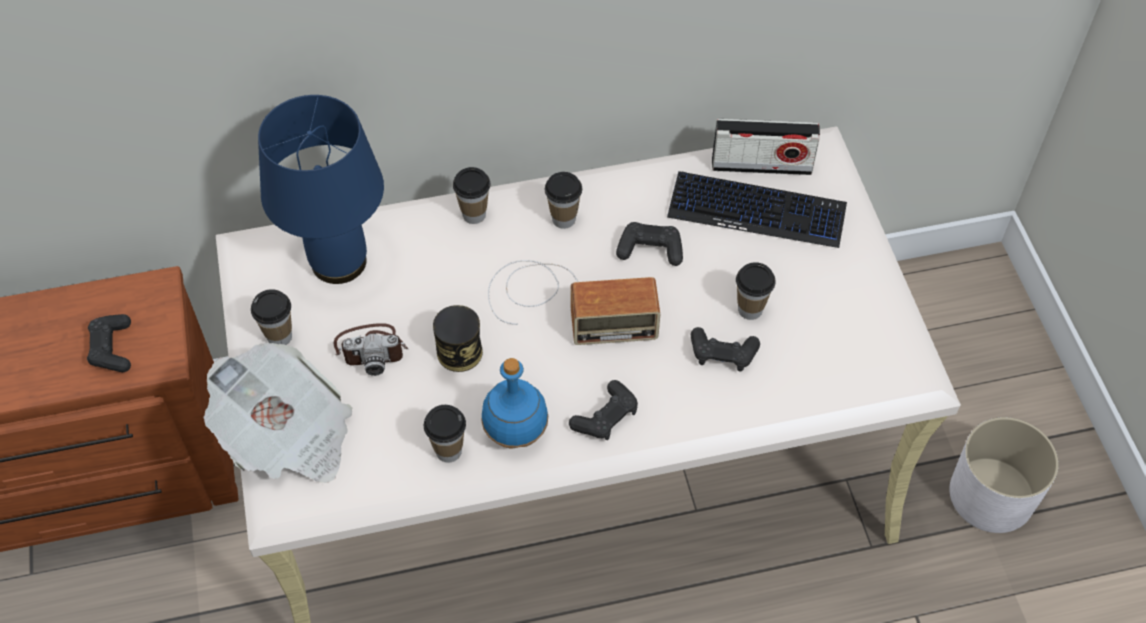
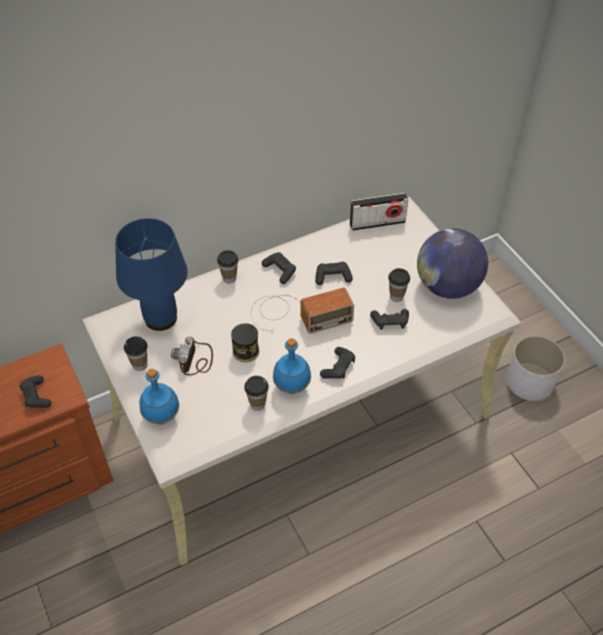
camera: 15 degrees left, 5 degrees down
newspaper [203,343,353,483] -> blue bottle [139,369,179,425]
camera [334,323,409,376] -> camera turned 120 degrees clockwise [171,337,213,376]
cup [545,172,582,229] -> black game controller [262,252,296,284]
keyboard [667,171,847,248] -> none
none -> globe [417,228,488,299]

